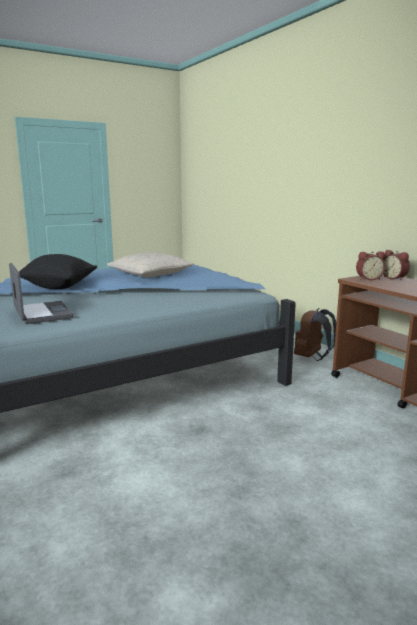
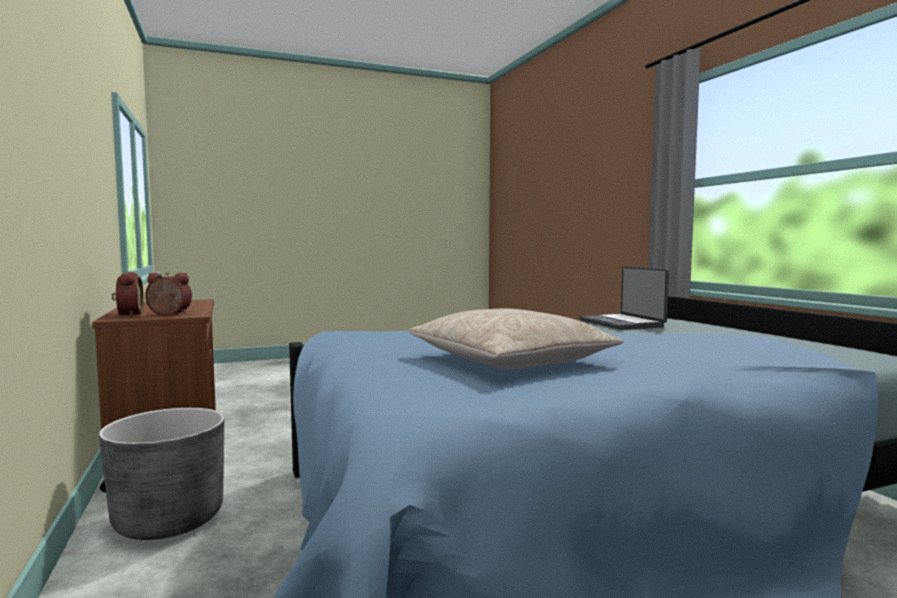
camera: 170 degrees left, 10 degrees down
black pillow [19,254,97,289] -> none
brown backpack [294,308,336,361] -> grey planter [99,408,224,540]

